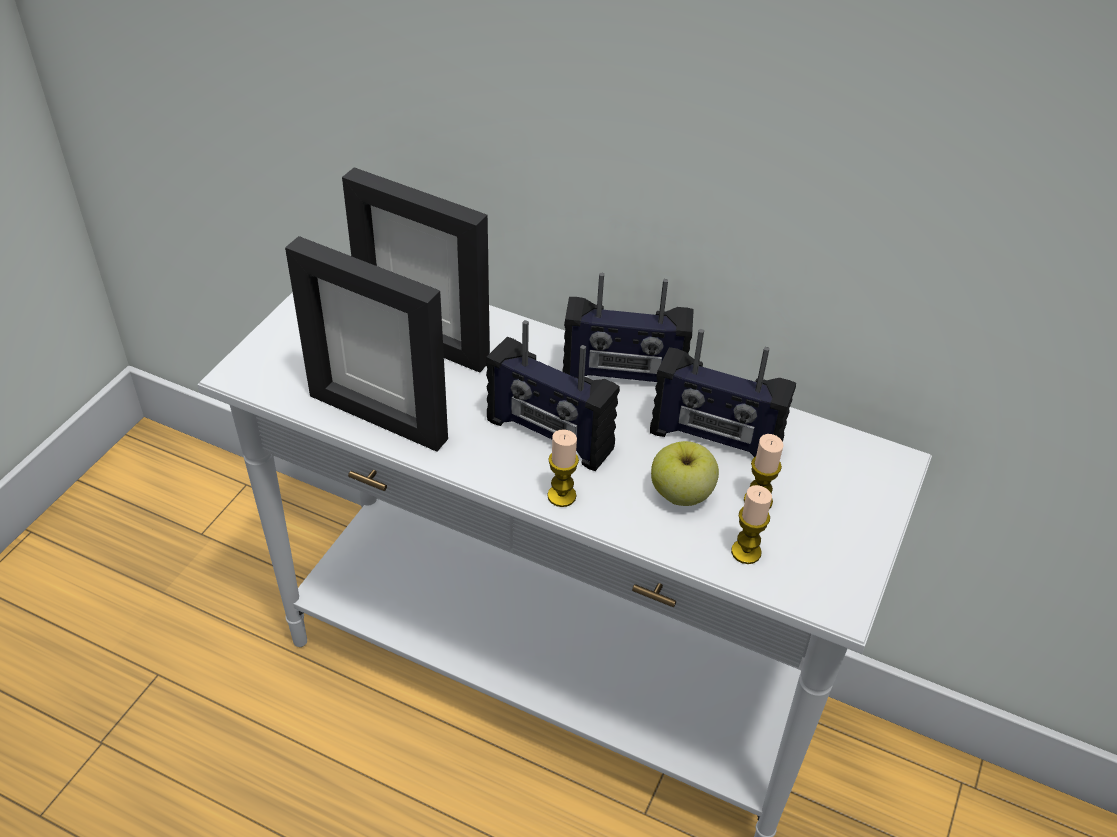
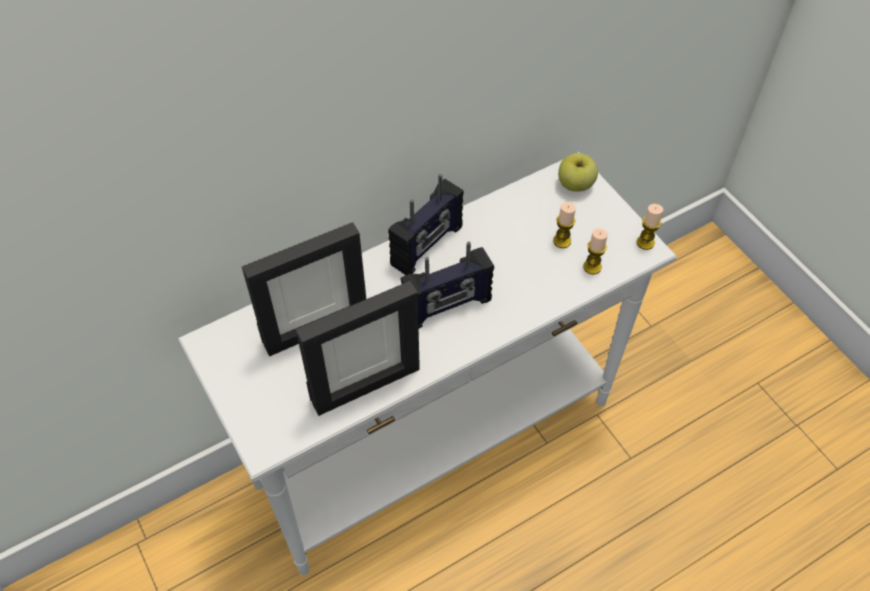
camera: 55 degrees left, 10 degrees up
candle [547,430,579,507] -> candle moved to [637,204,663,250]
radio [650,329,796,457] -> none
apple [651,441,719,506] -> apple moved to [558,153,598,192]

